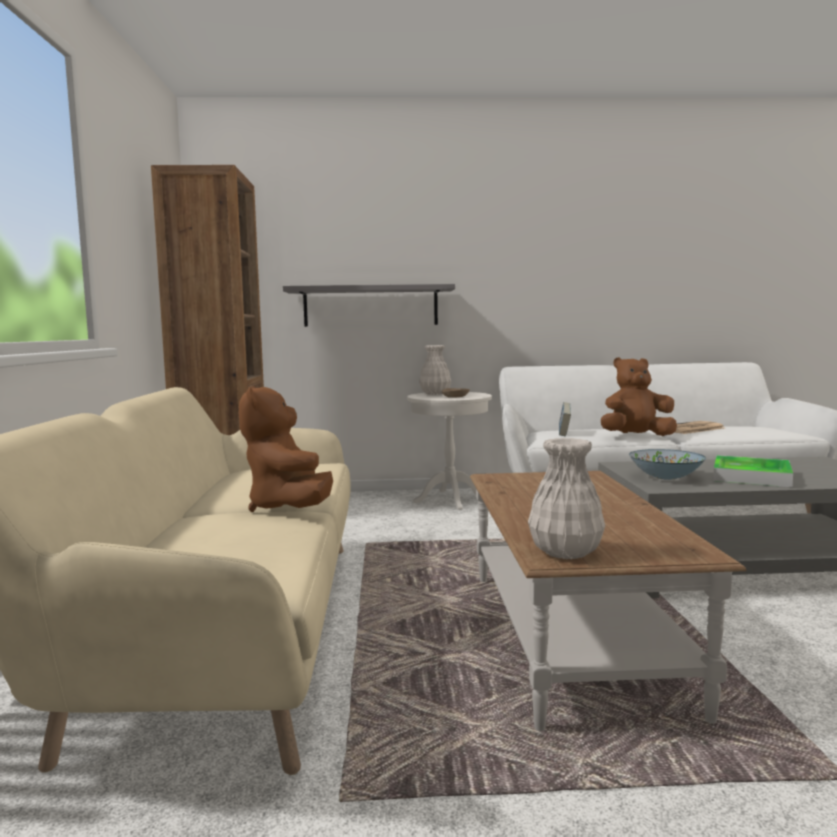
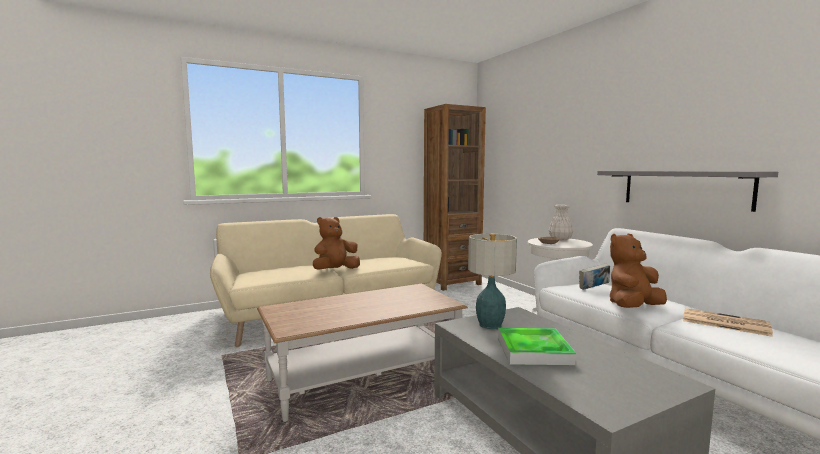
camera: 65 degrees right, 0 degrees up
grey shelf [283,284,455,327] -> grey shelf moved to [597,171,778,212]
white vase [528,438,605,559] -> none
brown plush toy [601,357,677,436] -> brown plush toy turned 90 degrees counterclockwise [610,234,667,308]
bowl [629,449,706,480] -> table lamp [468,233,517,329]

